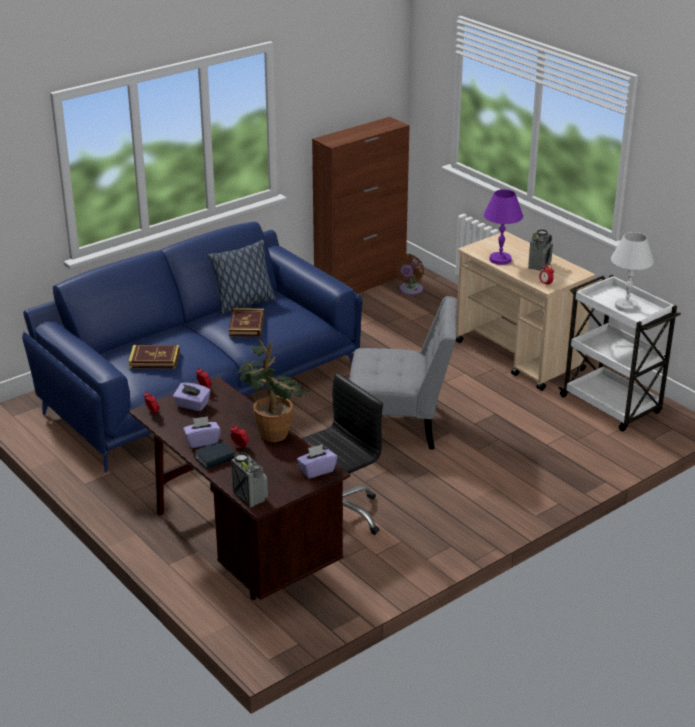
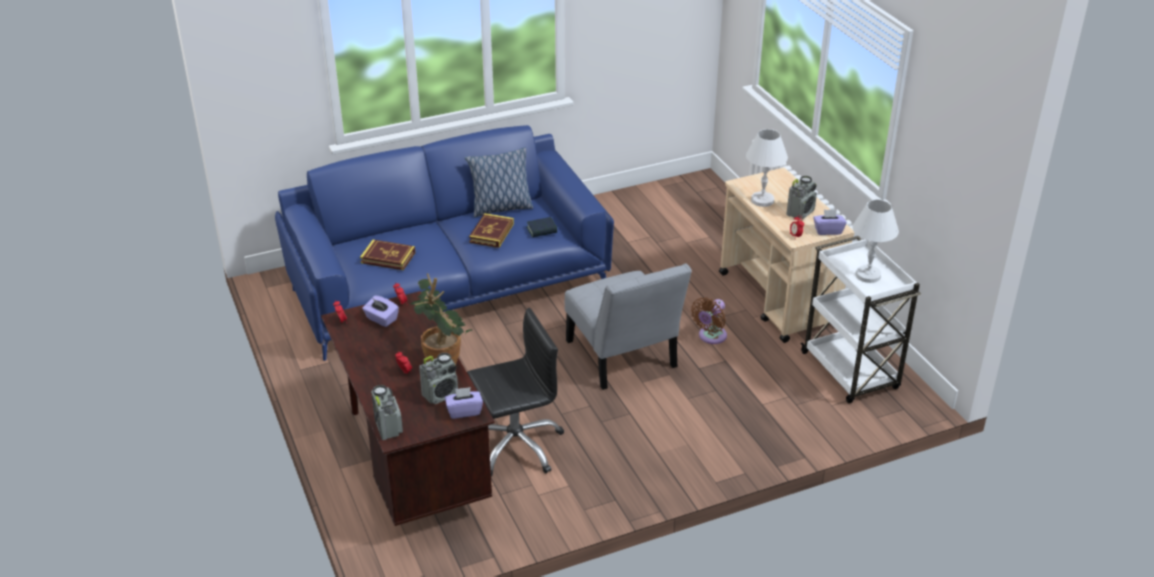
camera: 15 degrees right, 5 degrees up
purple tissue box [183,416,221,448] -> purple tissue box moved to [813,210,847,235]
book [194,441,235,469] -> book moved to [527,217,557,237]
brown cabinet [312,117,410,294] -> none
grey chair [349,296,457,449] -> grey chair turned 45 degrees clockwise [565,263,692,390]
brown fan [393,254,424,295] -> brown fan moved to [691,297,727,344]
purple table lamp [484,189,523,265] -> white table lamp [746,129,788,207]
none -> radio [419,353,458,404]

